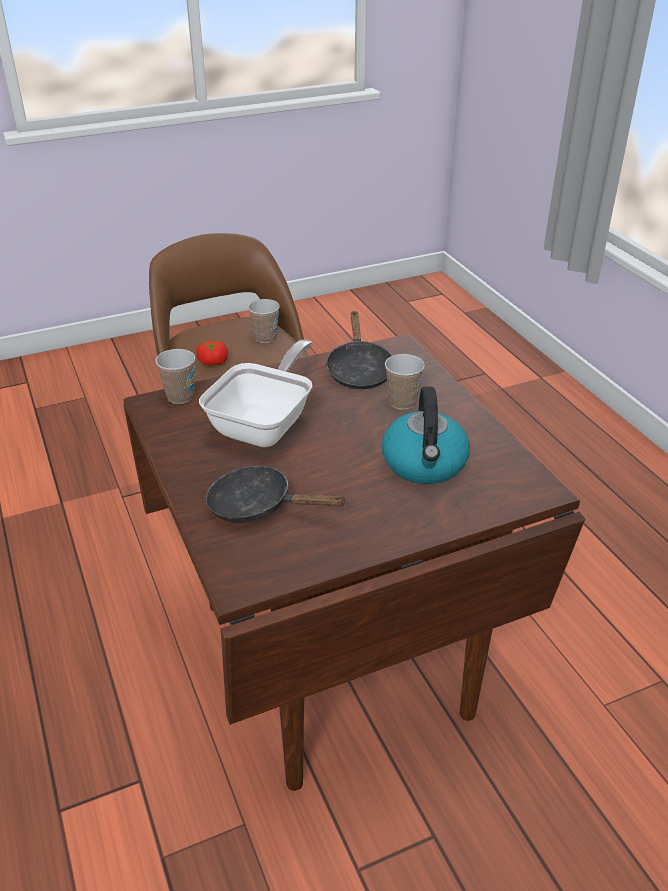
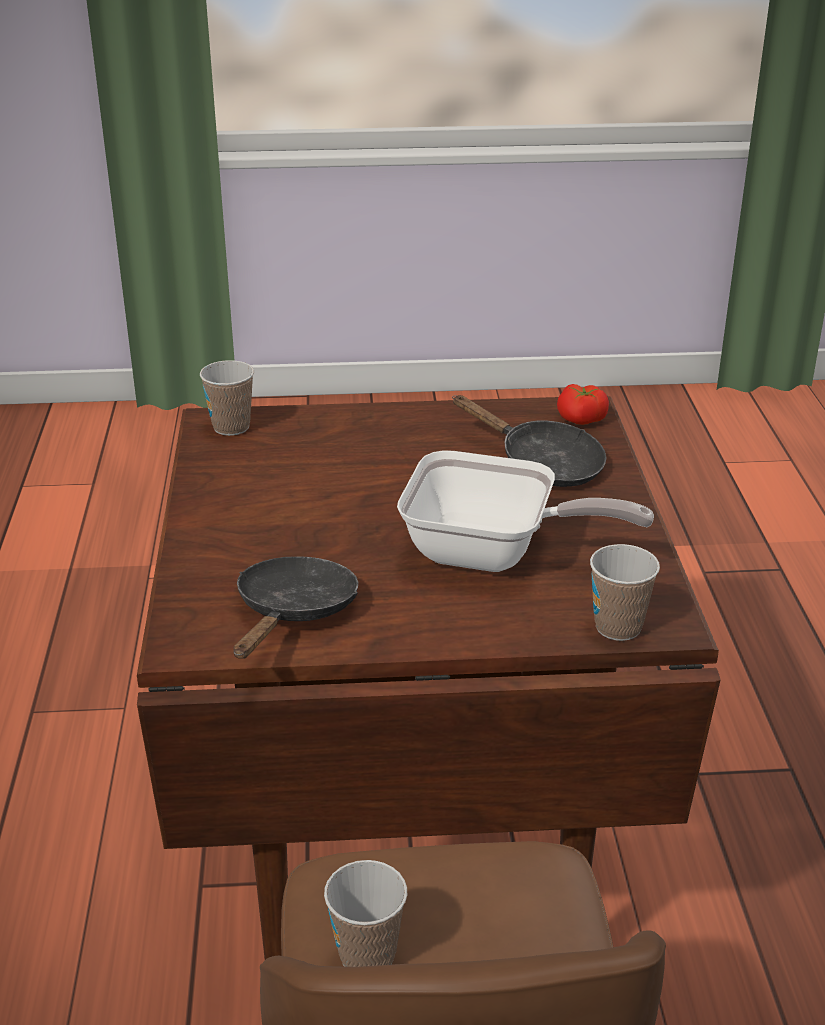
camera: 160 degrees left, 5 degrees down
tomato [196,340,228,365] -> tomato moved to [557,384,609,425]
frying pan [199,339,312,448] -> frying pan turned 120 degrees counterclockwise [397,450,654,572]
kettle [382,387,470,484] -> none
cup [385,354,425,410] -> cup moved to [200,360,254,436]

